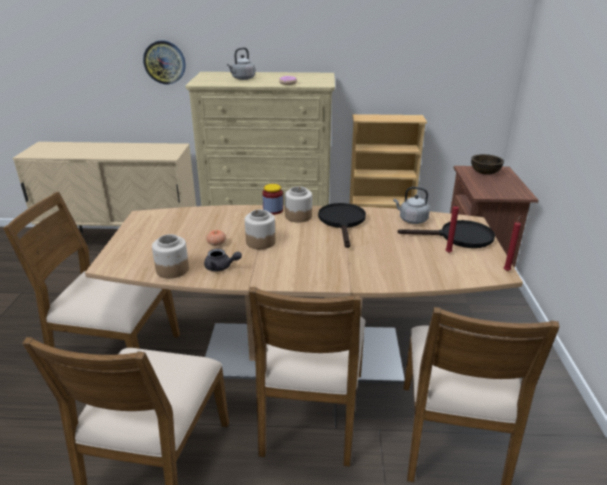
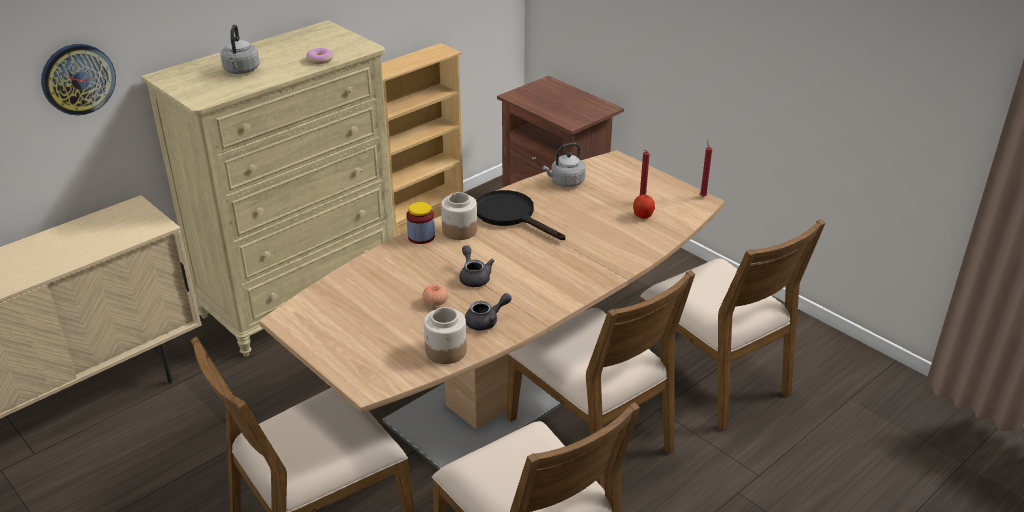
camera: 45 degrees left, 5 degrees up
jar [245,209,275,249] -> grey teapot [459,245,495,287]
black frying pan [398,220,495,248] -> none
brown bowl [471,154,504,175] -> none
none -> apple [633,194,655,219]

